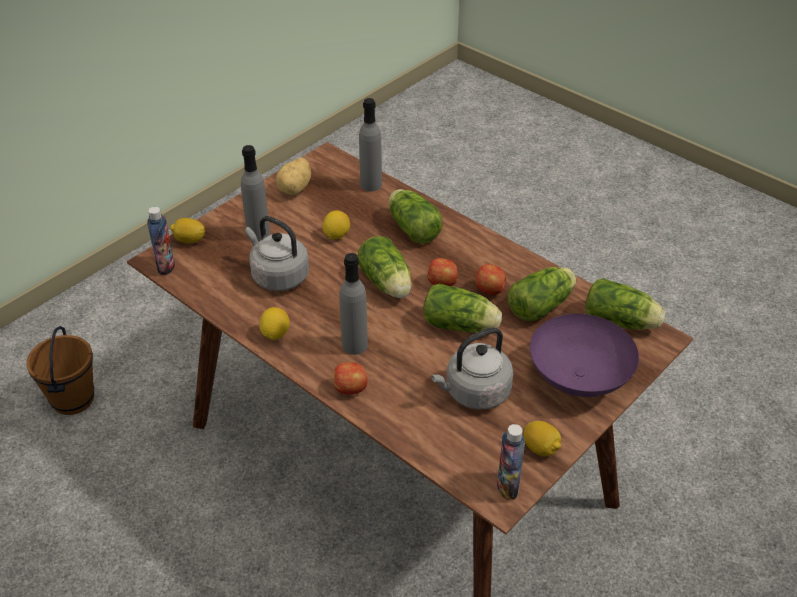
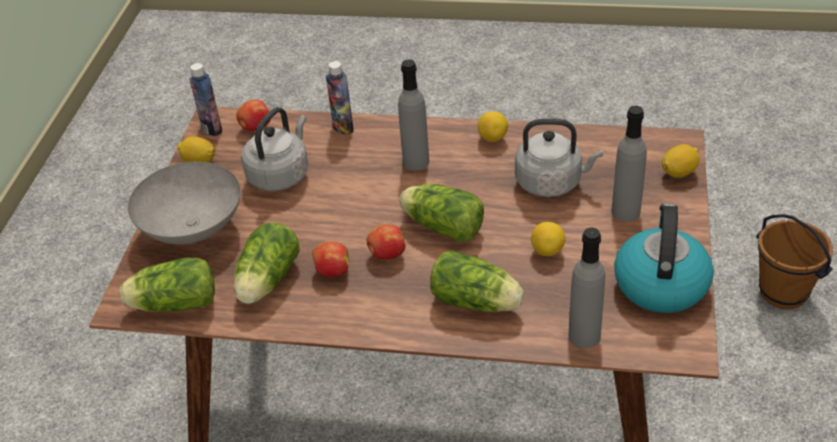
camera: 150 degrees right, 0 degrees up
bottle [147,207,175,275] -> bottle moved to [326,61,354,135]
potato [276,158,311,195] -> kettle [614,203,714,313]
apple [334,362,367,395] -> apple moved to [236,100,271,131]
lettuce [423,283,502,333] -> none
purple bowl [530,314,639,397] -> grey bowl [128,162,241,244]

